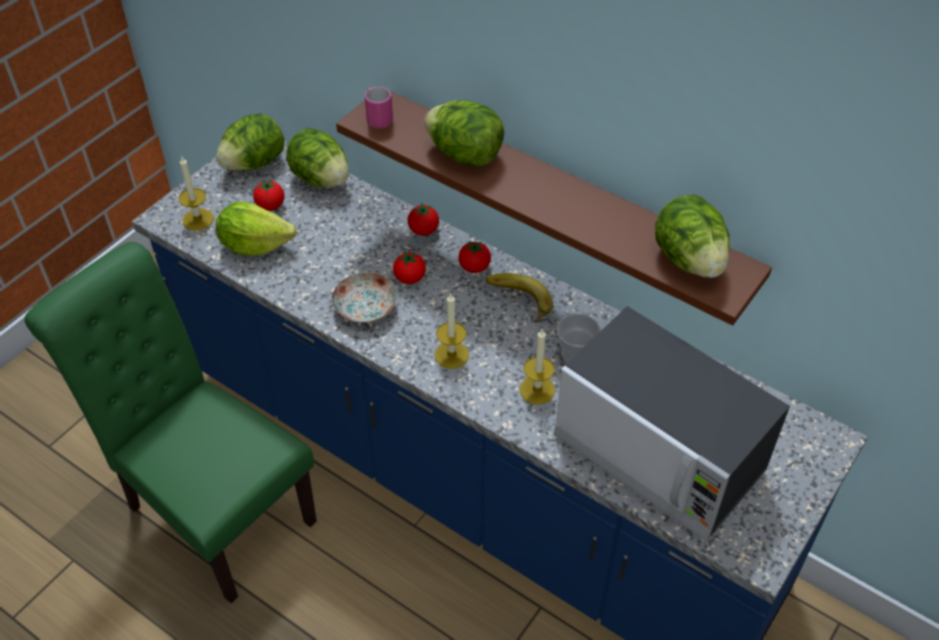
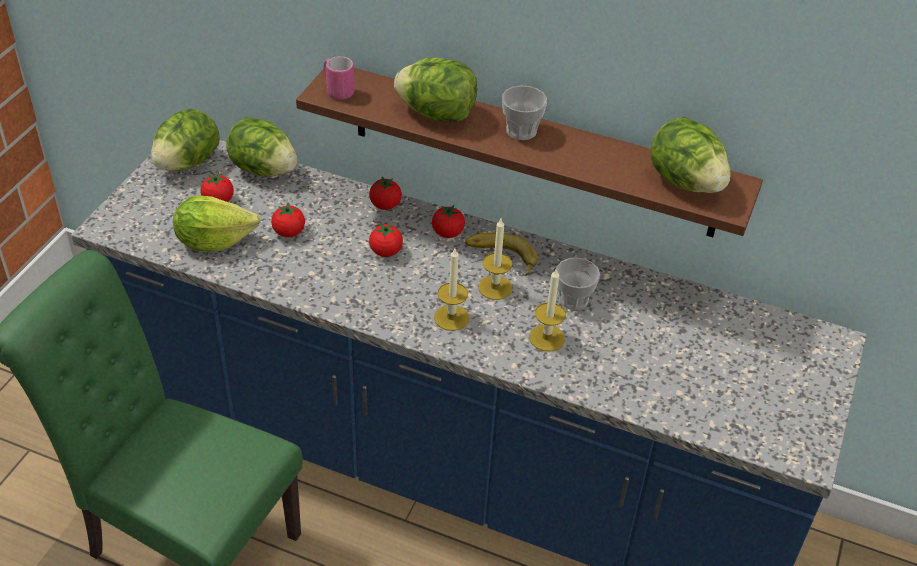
camera: 15 degrees left, 5 degrees down
candle [179,157,214,231] -> candle moved to [478,219,513,300]
plate [332,272,397,323] -> none
microwave [554,306,790,541] -> none
none -> tomato [271,203,305,237]
none -> cup [502,86,547,140]

